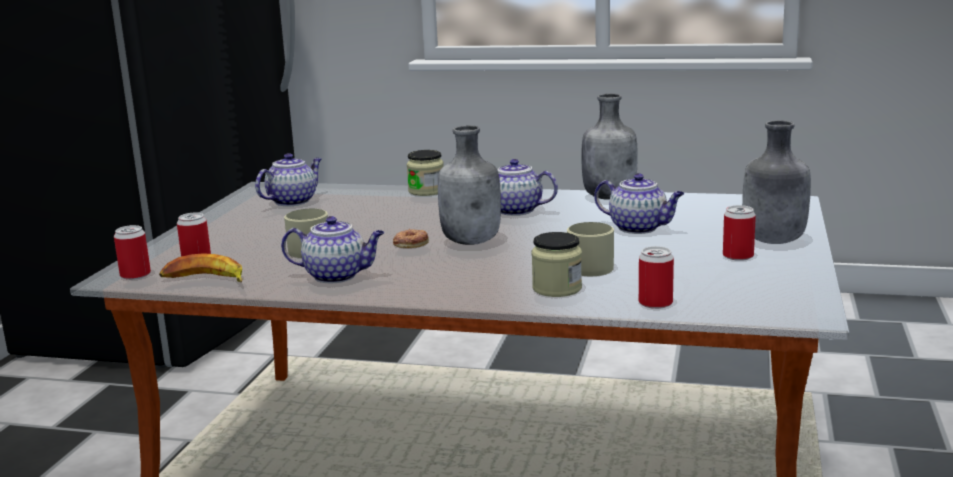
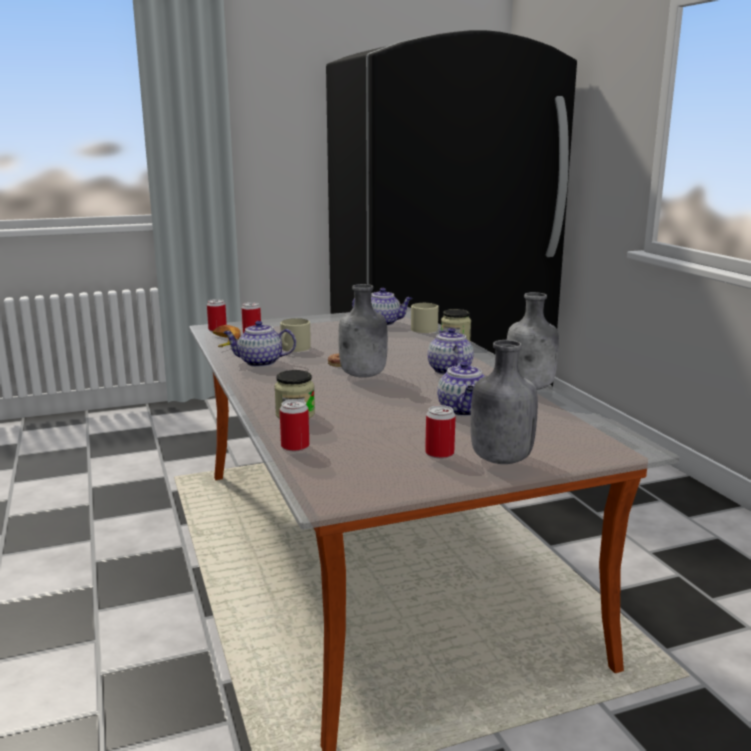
camera: 55 degrees right, 0 degrees up
teapot [281,216,385,283] -> teapot turned 120 degrees clockwise [223,321,296,367]
beige mug [567,222,614,276] -> beige mug moved to [411,303,439,333]

